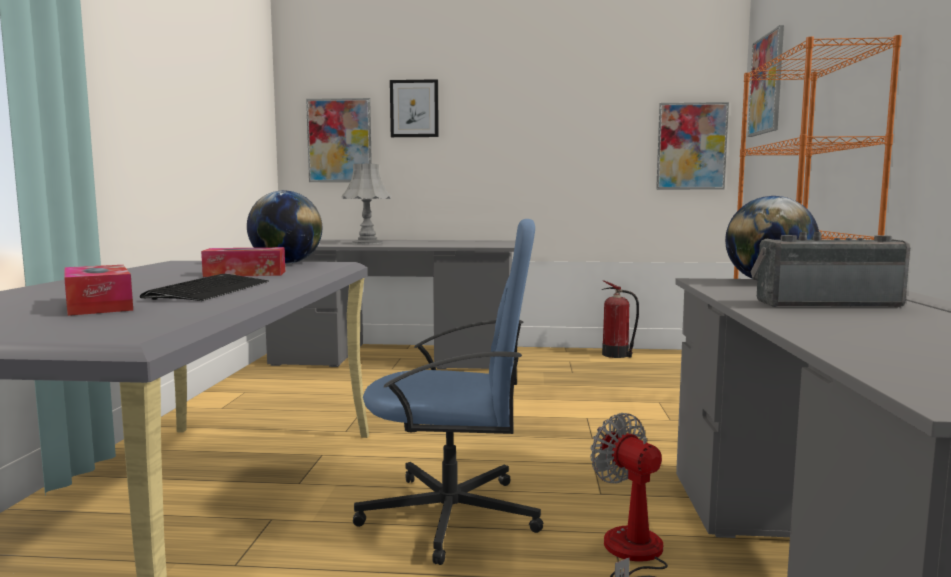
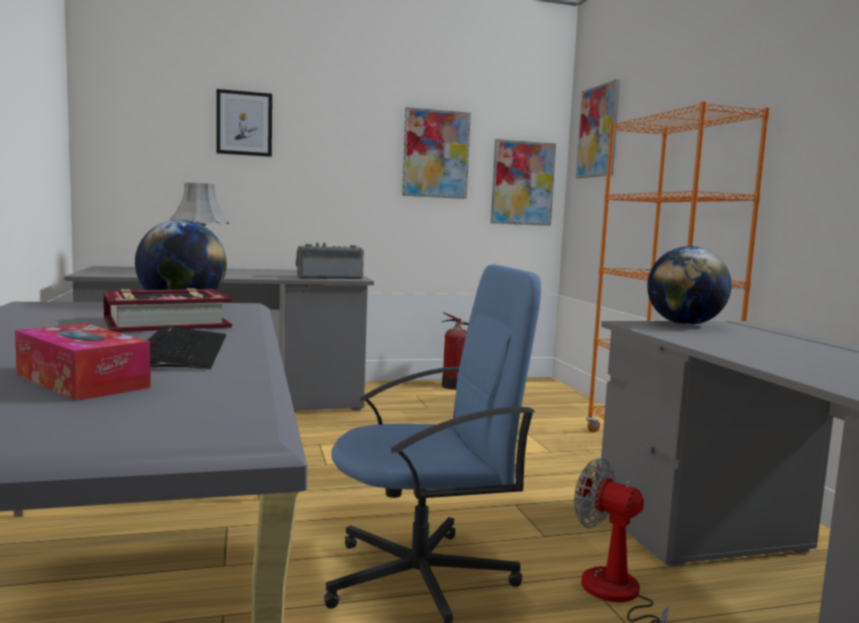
camera: 20 degrees left, 0 degrees up
tissue box [201,247,285,277] -> book [103,288,232,332]
picture [306,98,372,182] -> picture moved to [402,107,471,199]
radio [751,232,910,308] -> radio moved to [296,243,364,279]

